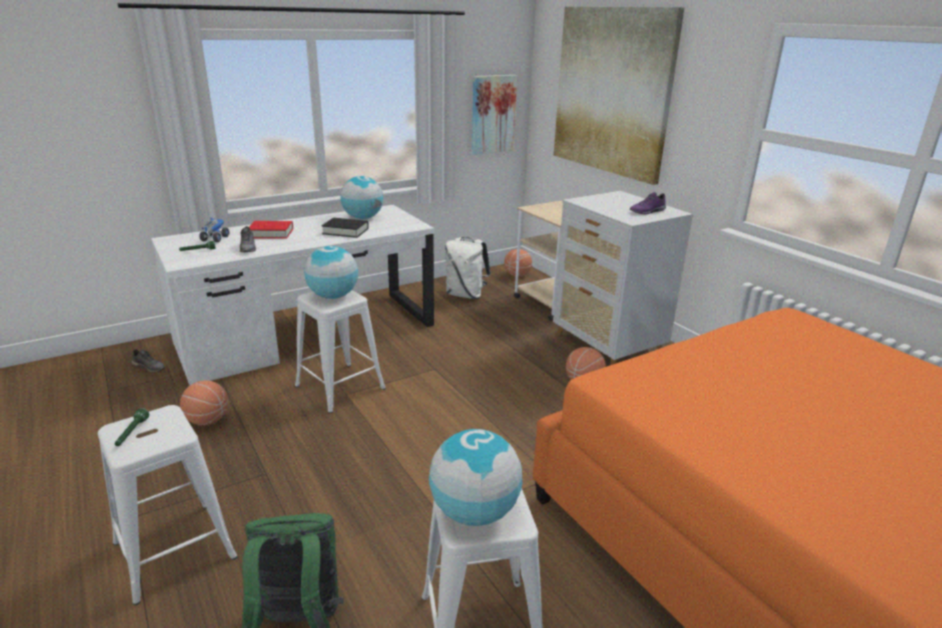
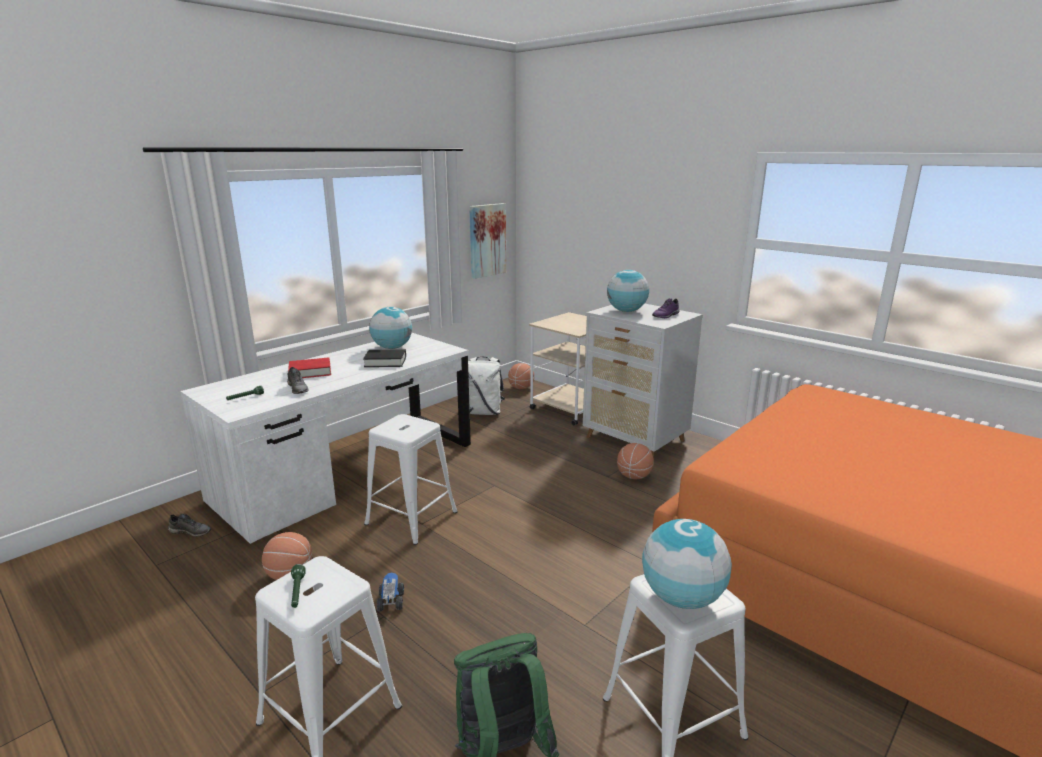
camera: 15 degrees left, 5 degrees down
toy truck [199,218,229,242] -> toy truck moved to [377,573,404,612]
globe [304,246,358,299] -> globe moved to [607,270,649,312]
picture [554,7,685,185] -> none

